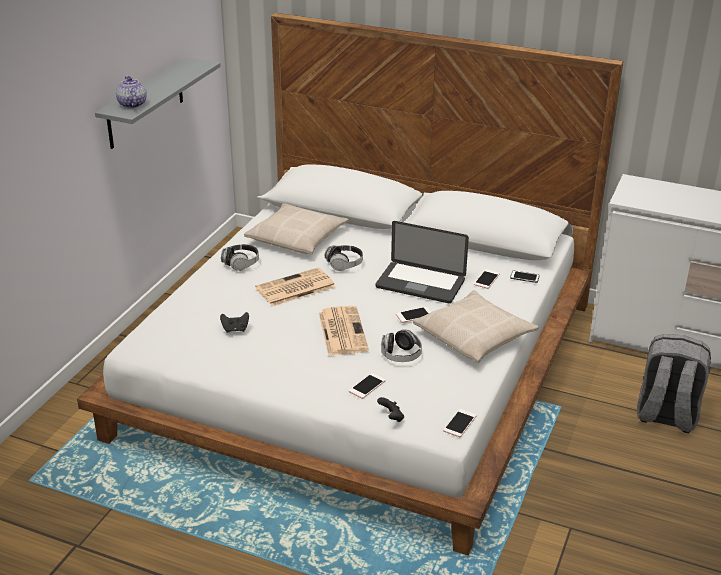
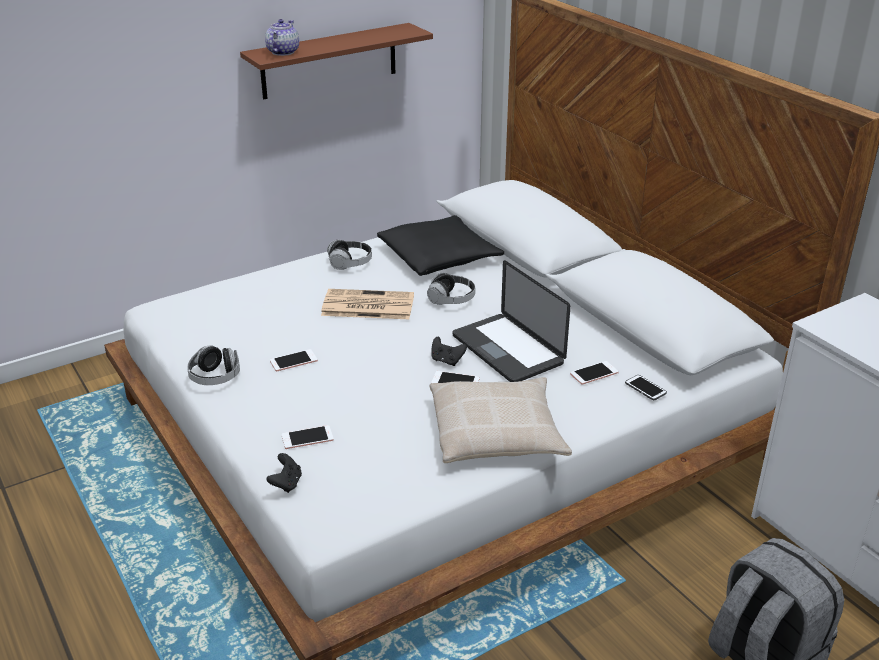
camera: 35 degrees right, 0 degrees up
grey shelf [95,57,221,149] -> brown shelf [240,23,433,99]
black game controller [220,312,249,333] -> black game controller moved to [431,337,467,366]
beige pillow [244,204,349,254] -> black pillow [377,215,504,276]
newspaper [319,306,369,356] -> none
headphones [381,329,422,362] -> headphones moved to [187,345,240,385]
phone [443,409,477,437] -> phone moved to [270,349,318,371]

